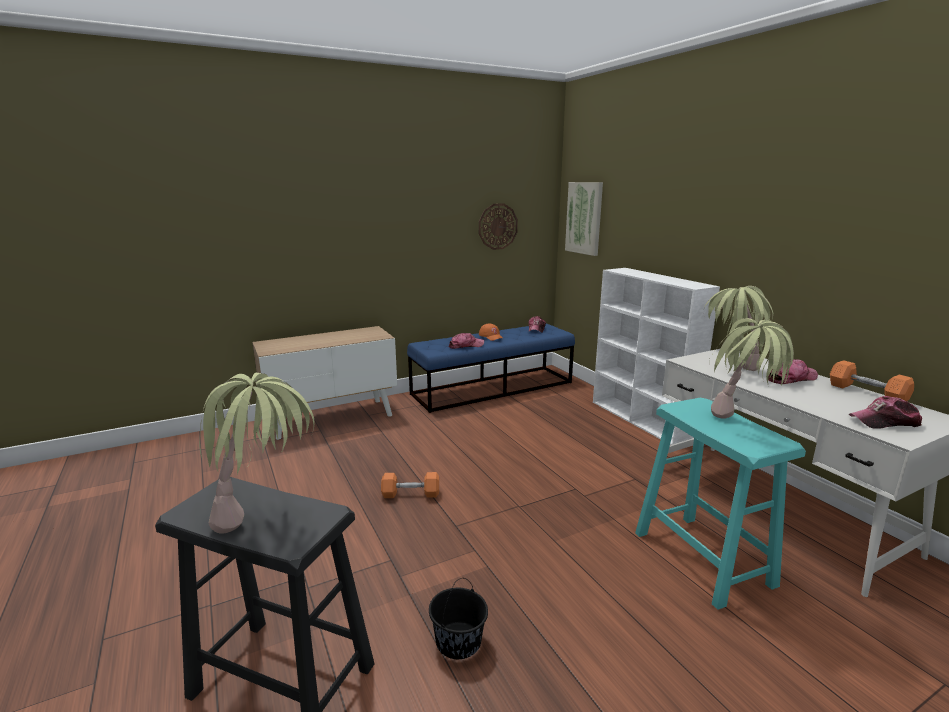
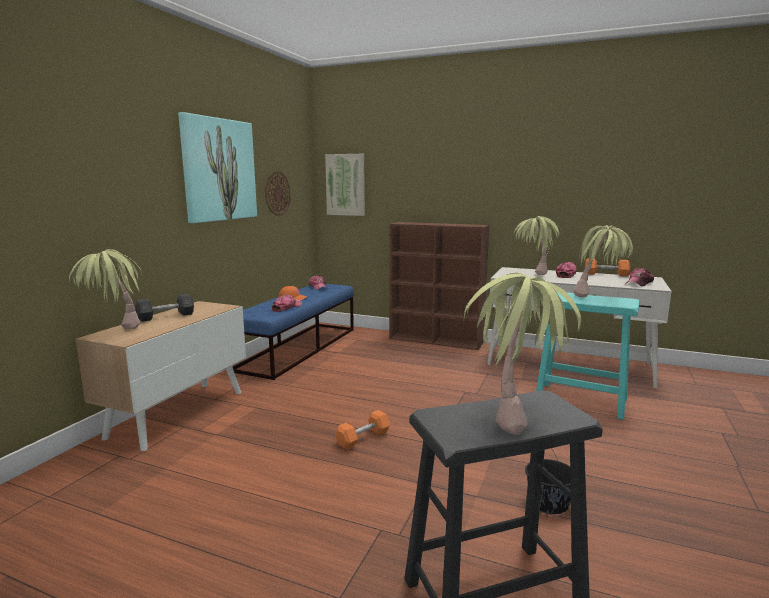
camera: 40 degrees left, 5 degrees down
white bookcase [593,268,720,445] -> brown bookcase [389,222,489,350]
none -> potted plant [69,249,142,329]
none -> grey dumbbell [135,294,194,322]
none -> picture [178,112,257,223]

